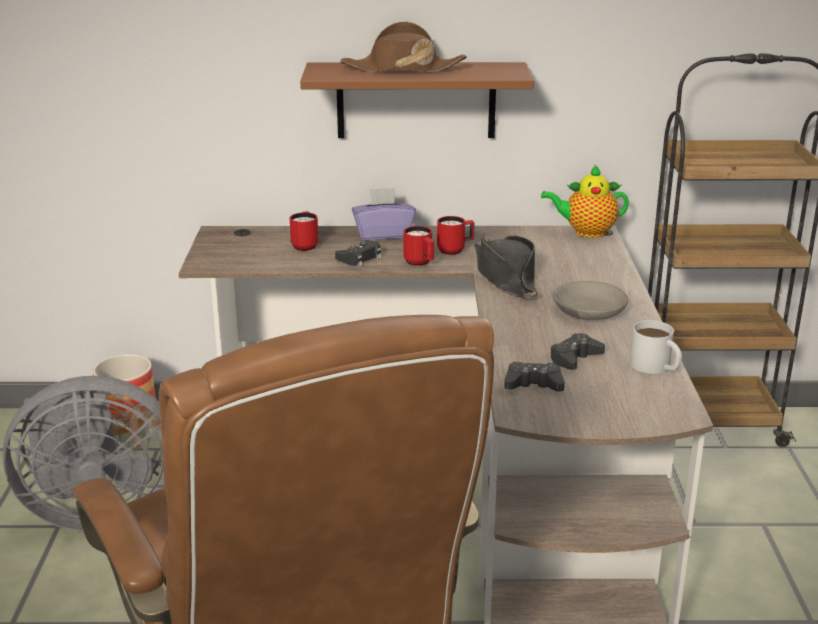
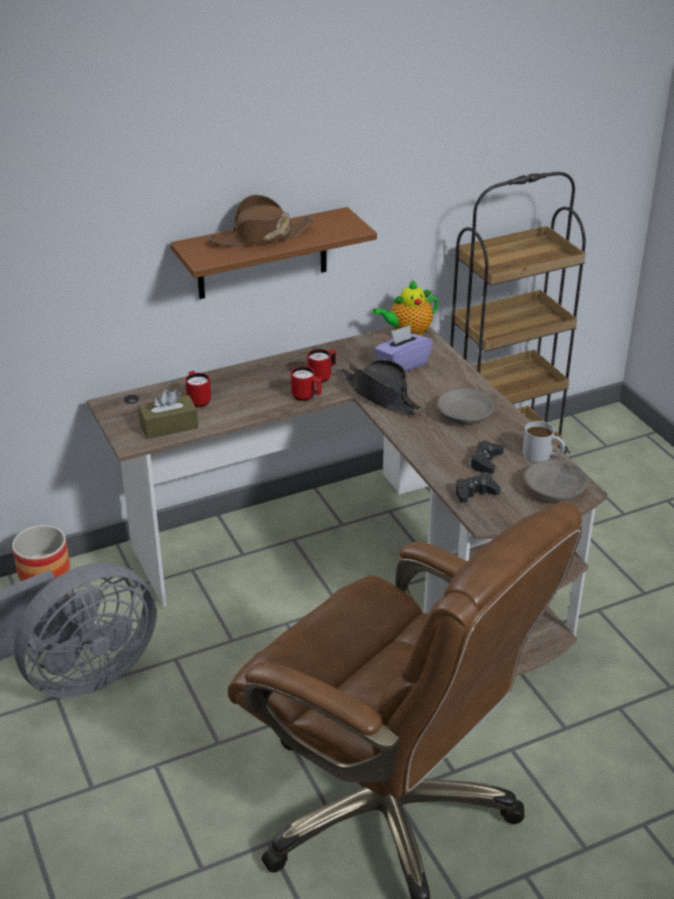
camera: 25 degrees left, 10 degrees up
black game controller [335,240,381,267] -> none
purple tissue box [352,188,416,240] -> purple tissue box moved to [374,325,433,372]
none -> brown tissue box [138,389,198,439]
none -> grey bowl [524,460,588,501]

